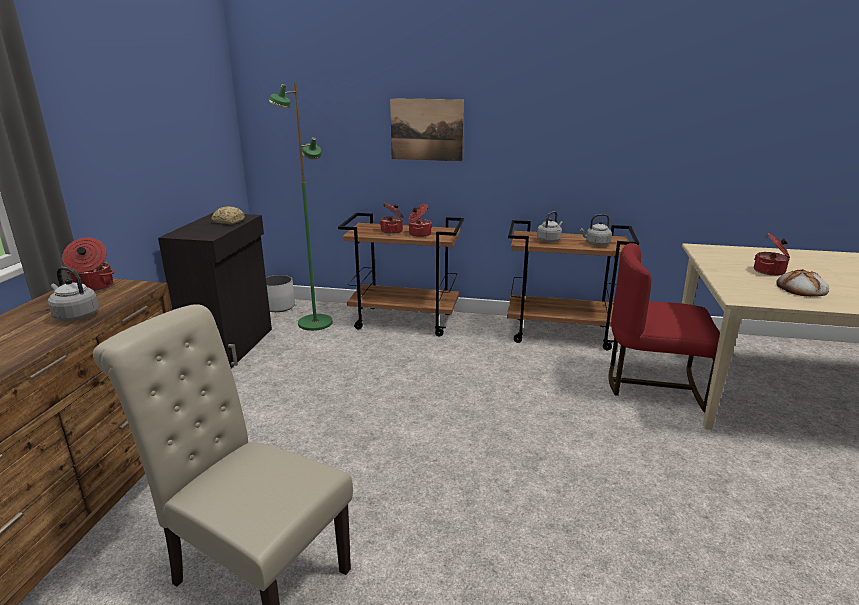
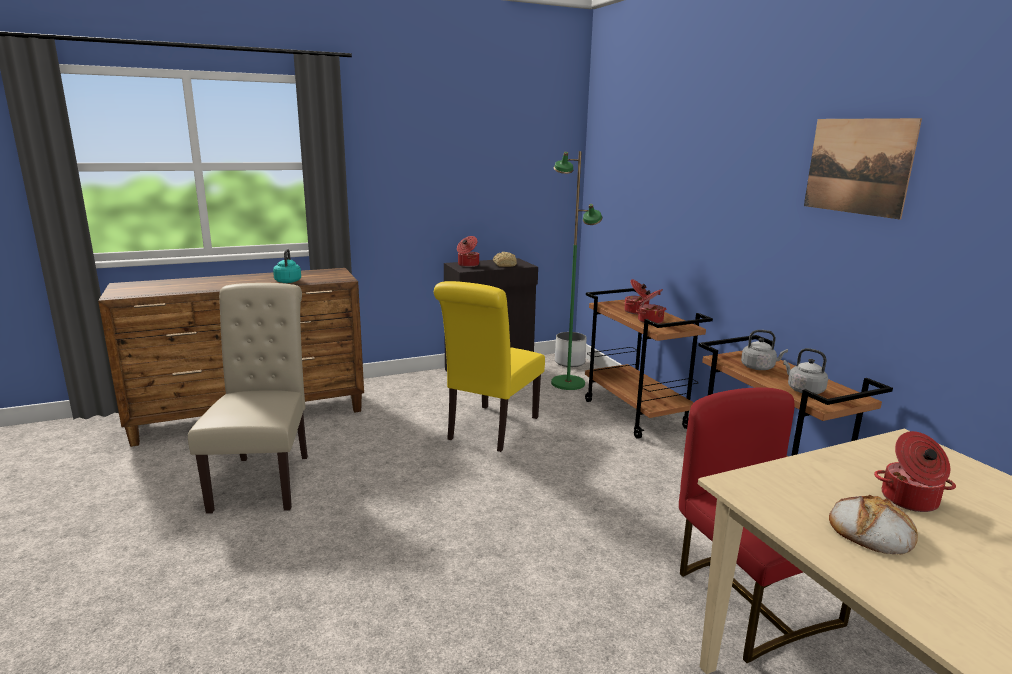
camera: 55 degrees right, 5 degrees down
grey kettle [48,267,99,321] -> turquoise kettle [273,249,301,283]
cooking pot [62,238,115,291] -> cooking pot moved to [457,236,480,267]
picture [390,98,464,161] -> picture moved to [804,118,922,219]
none -> yellow chair [434,281,545,452]

